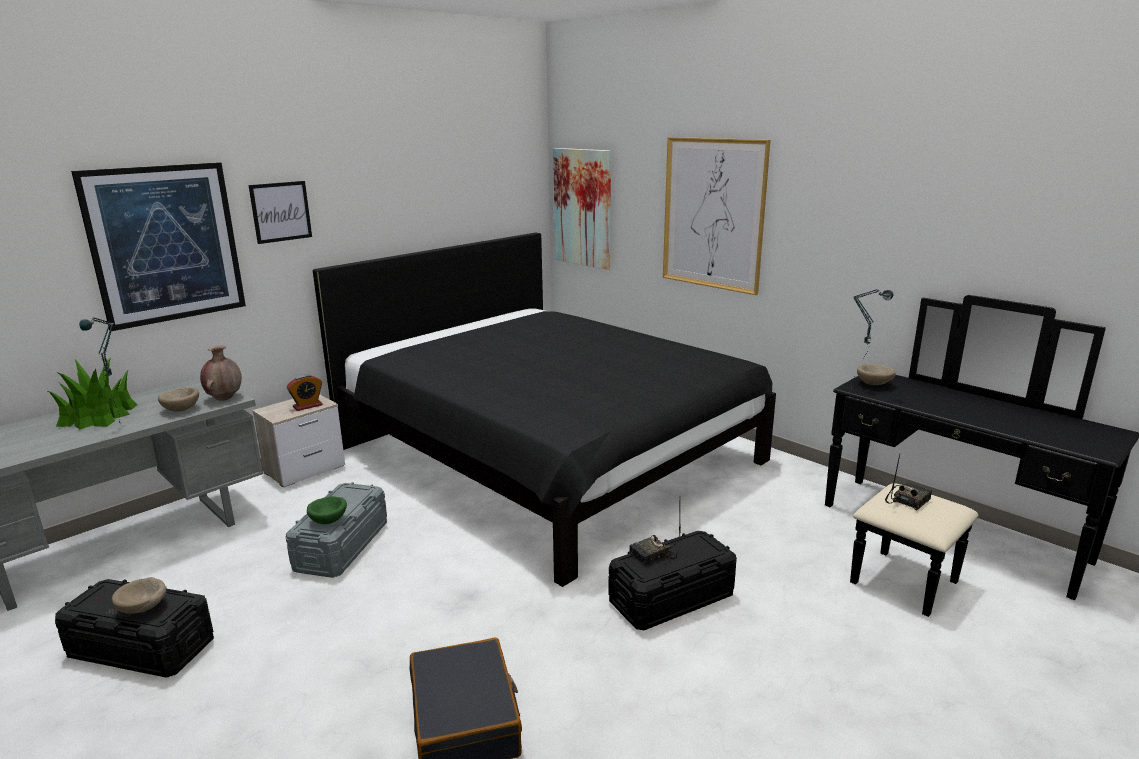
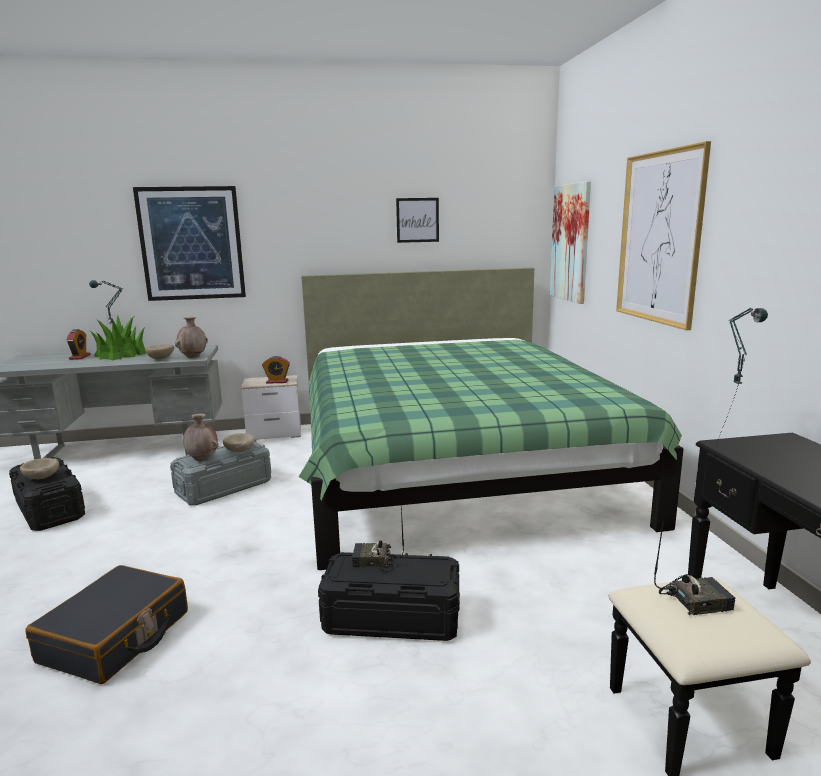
camera: 35 degrees right, 5 degrees down
picture [249,181,312,244] -> picture moved to [396,198,439,243]
green bowl [307,496,347,524] -> brown vase [183,413,219,461]
black bed [313,233,776,587] -> green bed [299,267,684,570]
beige bowl [857,363,896,385] -> beige bowl moved to [223,433,254,452]
none -> alarm clock [66,329,91,360]

